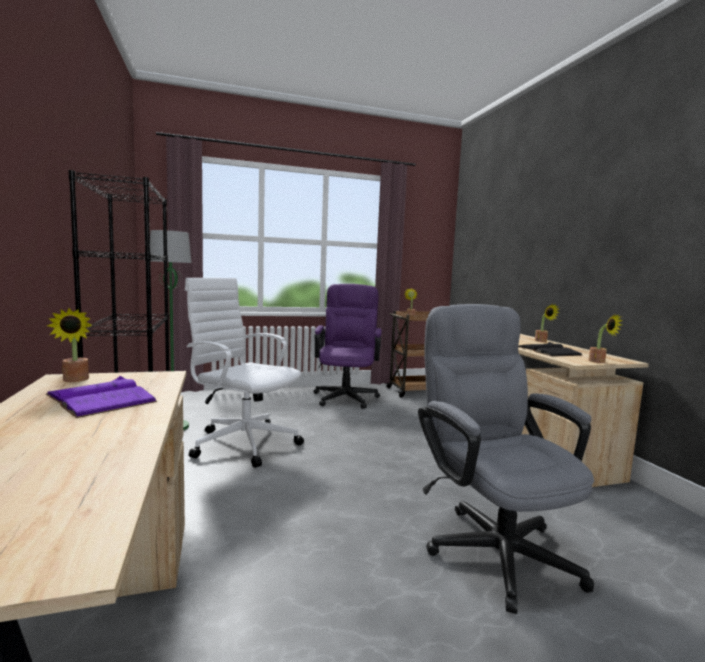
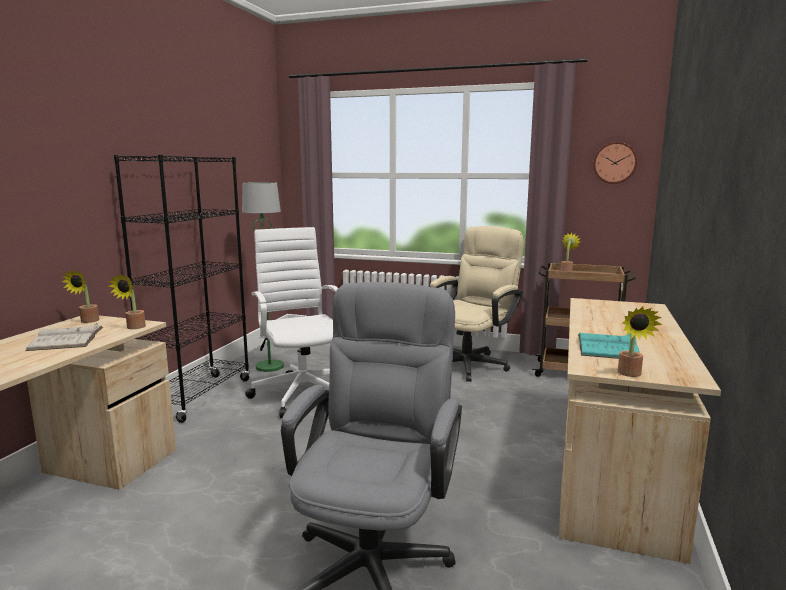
camera: 35 degrees right, 5 degrees up
purple book [46,376,157,418] -> white book [25,323,103,351]
purple office chair [313,284,382,409] -> beige office chair [430,226,524,382]
black book [518,342,583,357] -> turquoise book [578,333,640,359]
potted plant [535,304,560,342] -> potted plant moved to [108,274,146,329]
none -> wall clock [593,142,637,184]

